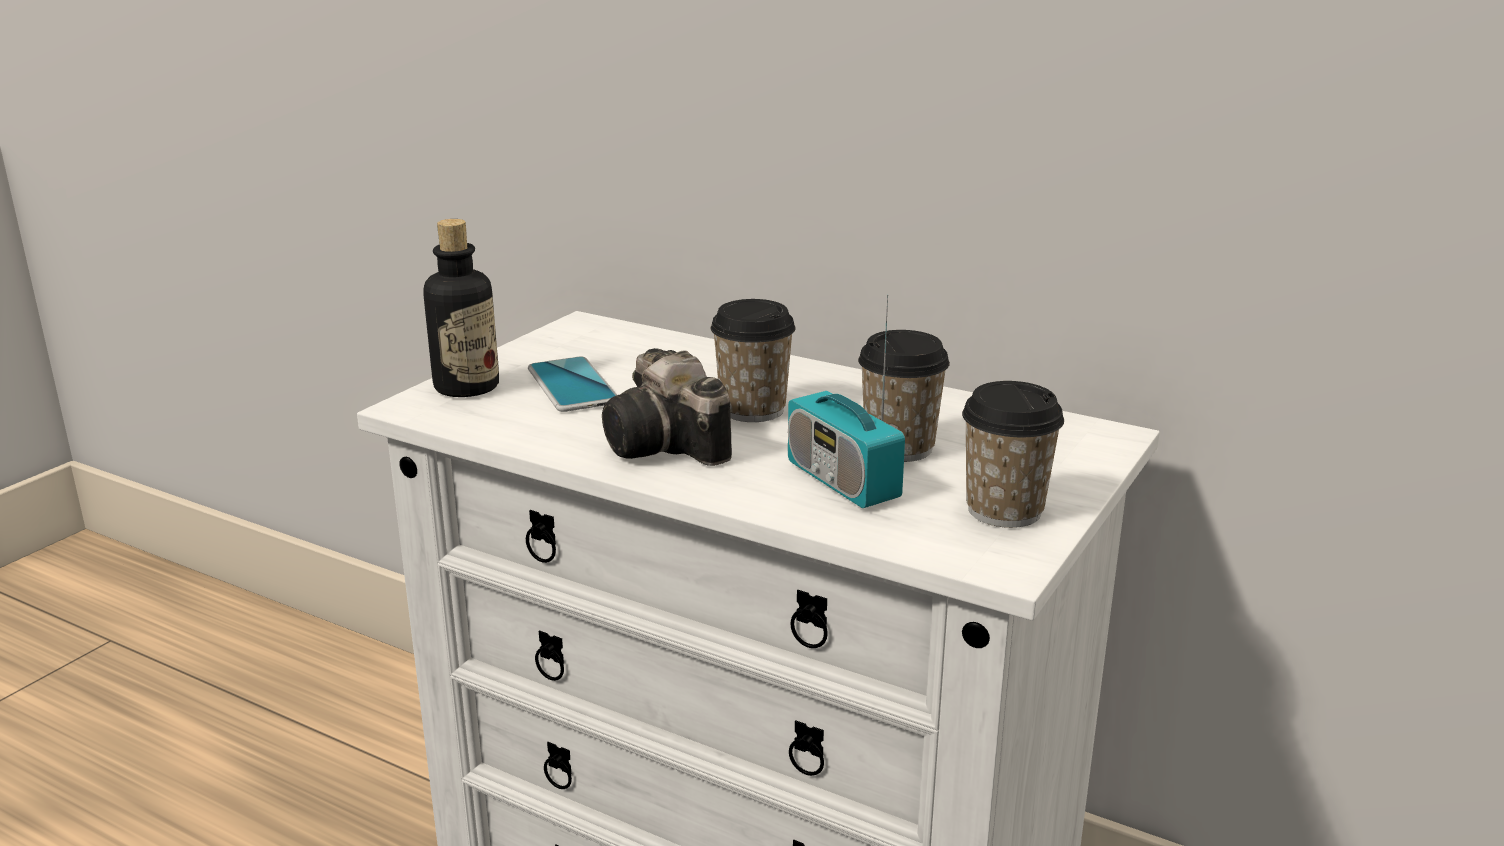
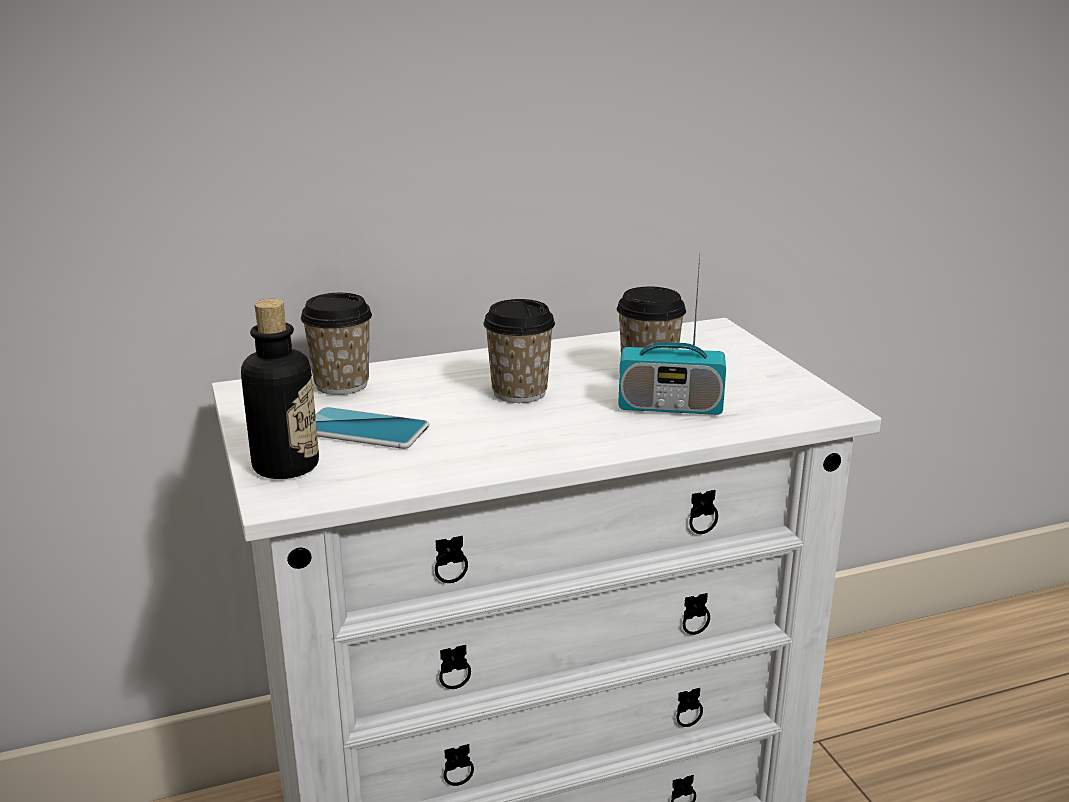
camera: 50 degrees left, 0 degrees up
camera [602,348,732,466] -> none
cup [962,381,1064,528] -> cup moved to [301,293,372,395]

